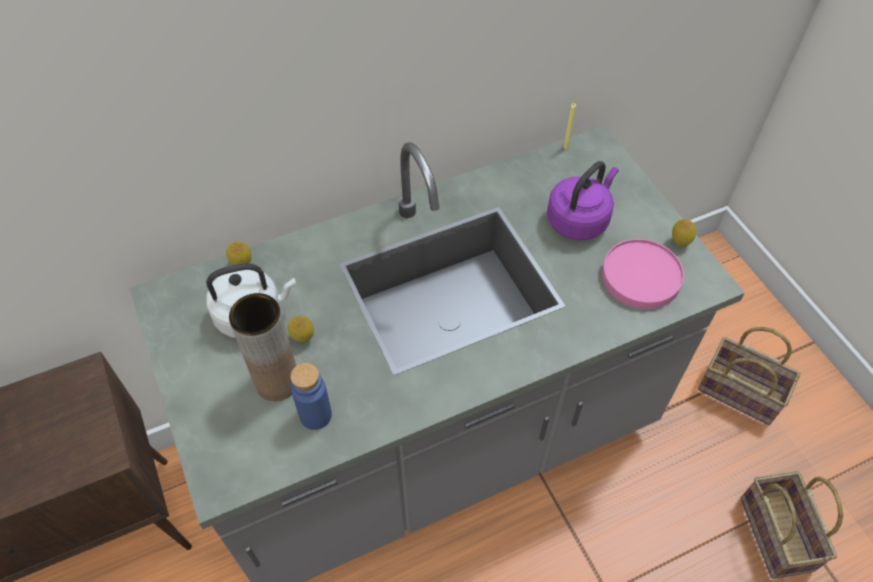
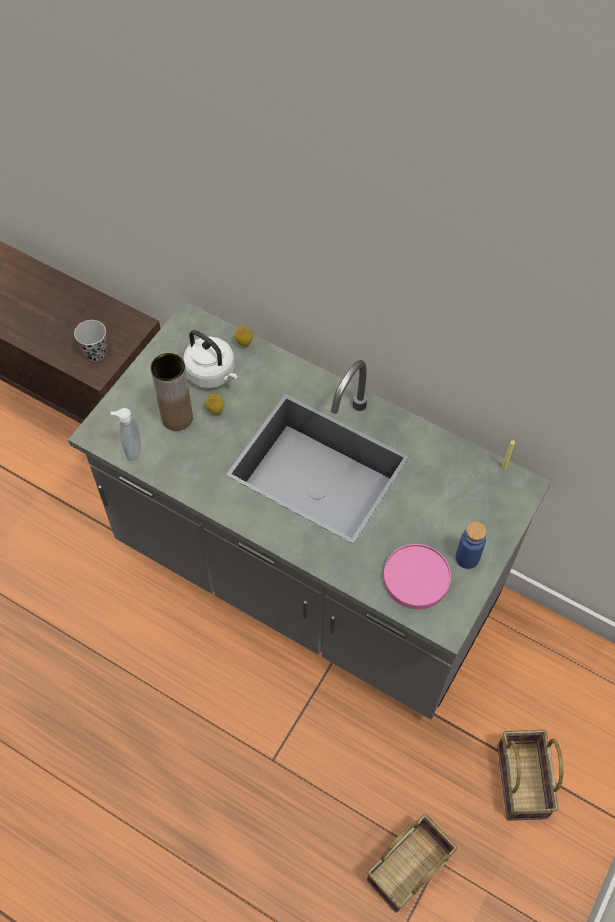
camera: 55 degrees right, 5 degrees up
blue bottle [291,363,332,430] -> blue bottle moved to [456,522,487,569]
purple kettle [547,161,619,240] -> none
lemon [672,219,696,247] -> none
none -> black cup [74,320,107,362]
none -> soap dispenser [110,408,141,461]

